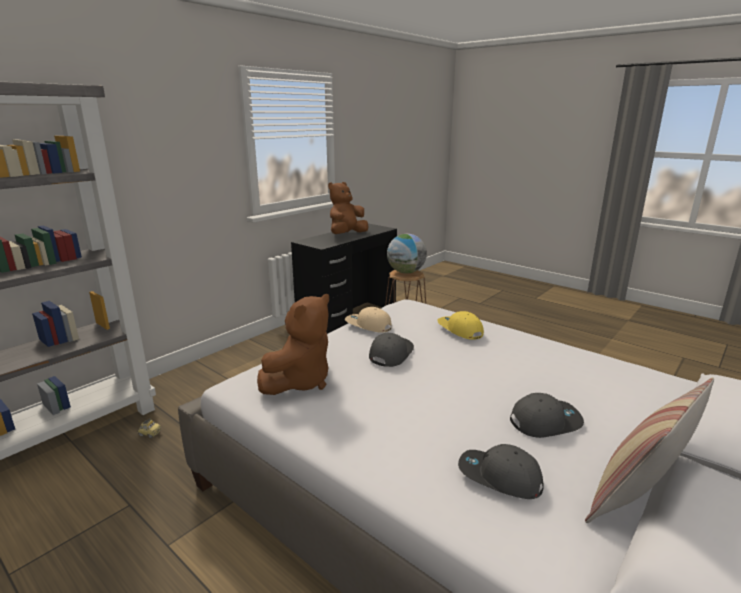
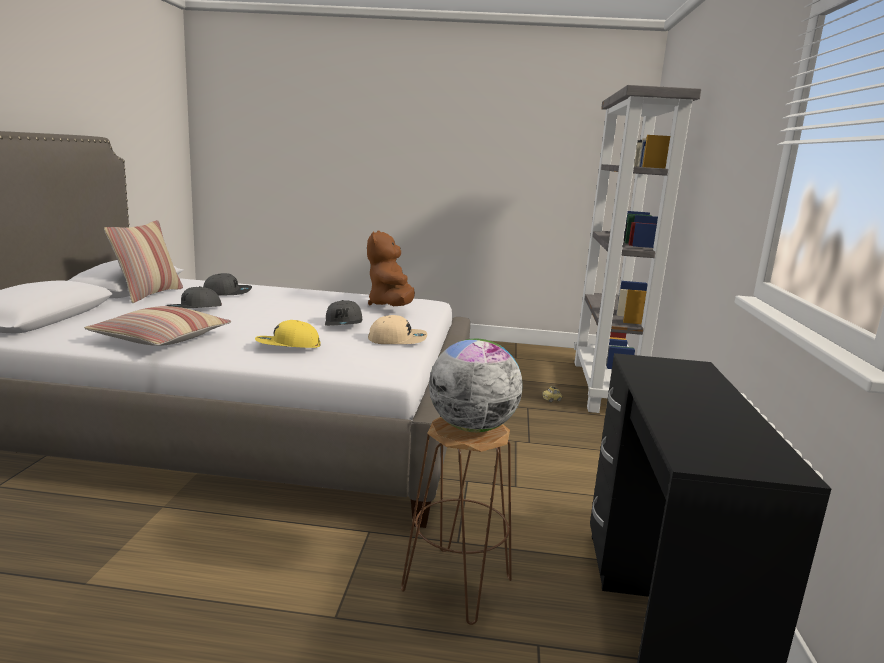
camera: 145 degrees right, 5 degrees down
brown plush toy [328,182,369,234] -> none
yellow cap [437,311,484,340] -> yellow cap turned 150 degrees clockwise [255,320,321,348]
none -> pillow [84,306,231,346]

